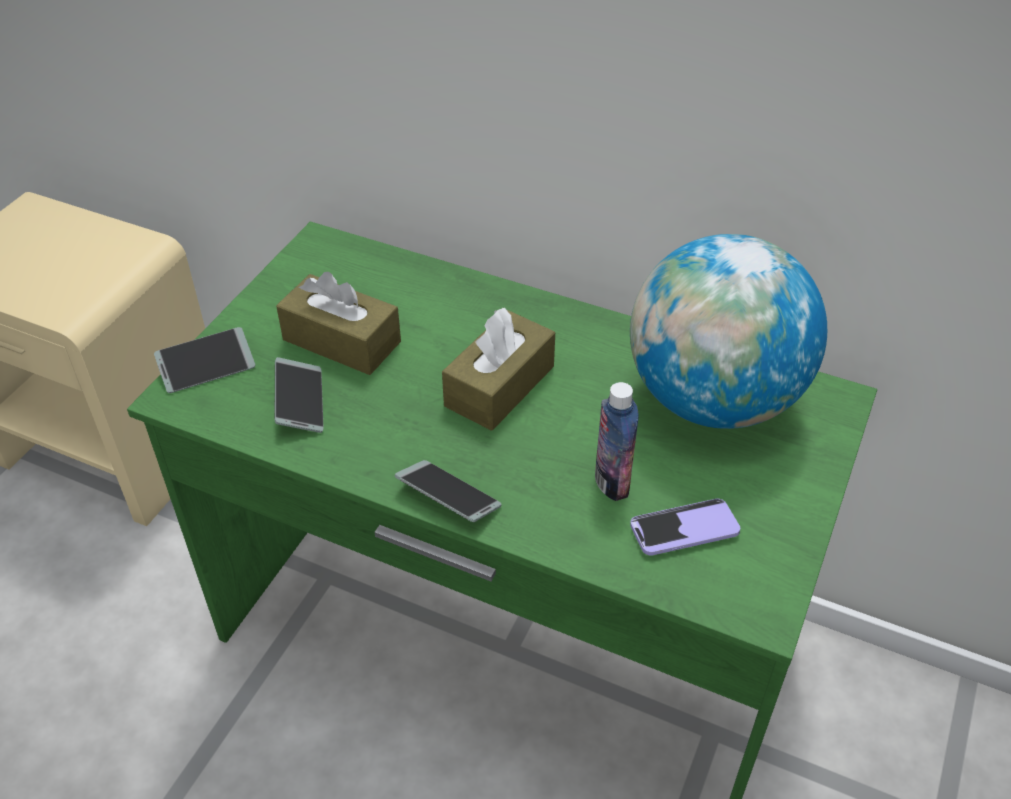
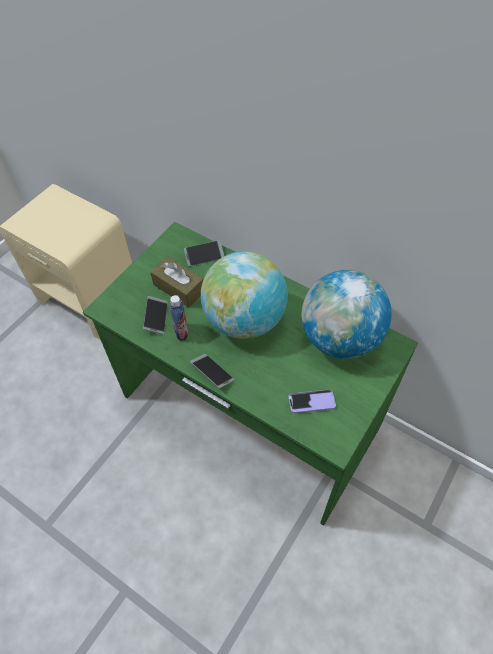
camera: 10 degrees right, 10 degrees up
phone [154,327,255,393] -> phone moved to [184,240,224,267]
brown tissue box [442,308,555,431] -> globe [201,252,288,339]
bottle [595,382,639,501] -> bottle moved to [169,295,188,341]

